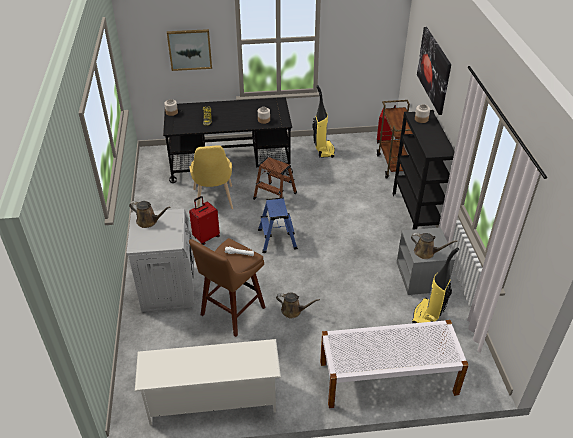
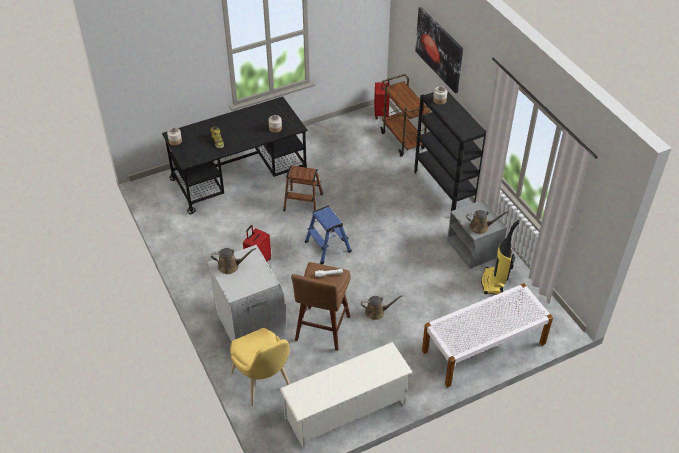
camera: 20 degrees left, 5 degrees up
picture [167,29,212,71] -> none
yellow chair [190,145,233,209] -> yellow chair moved to [230,328,290,406]
vacuum cleaner [313,85,335,158] -> none

